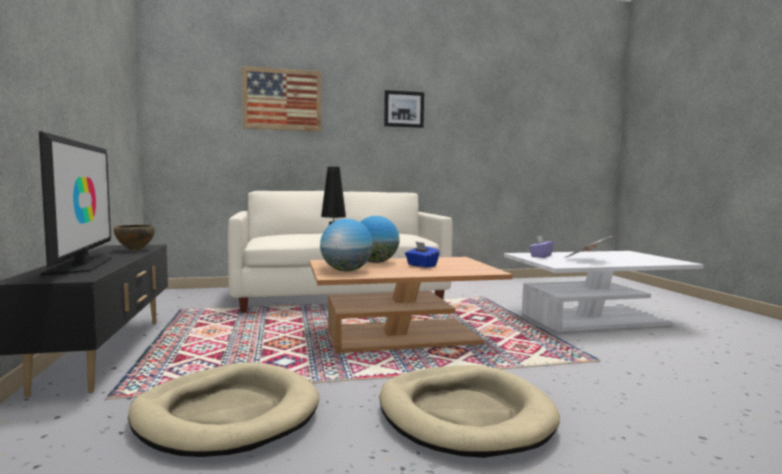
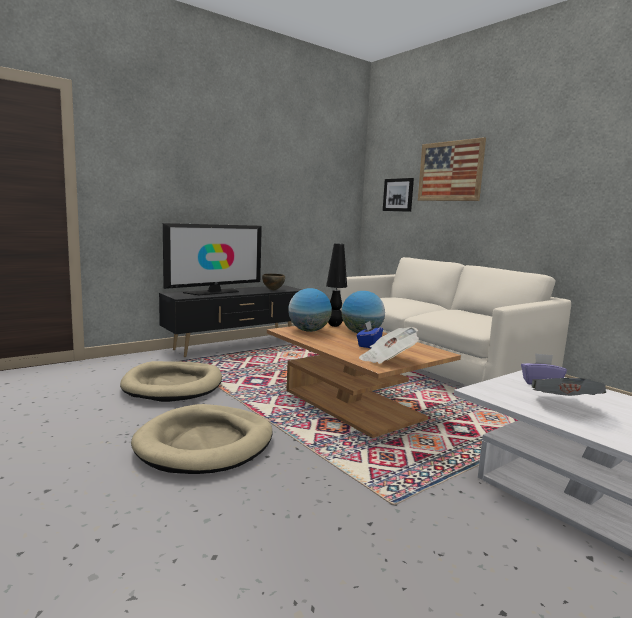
camera: 65 degrees right, 5 degrees up
picture [384,90,424,128] -> picture moved to [383,178,414,212]
none -> newspaper [359,327,419,364]

